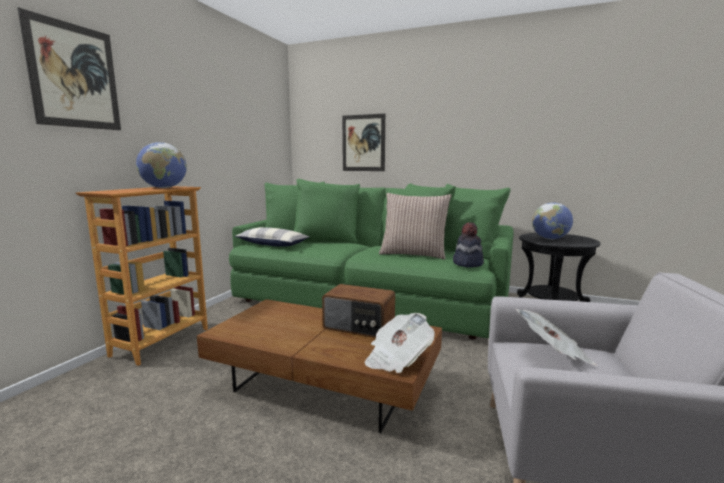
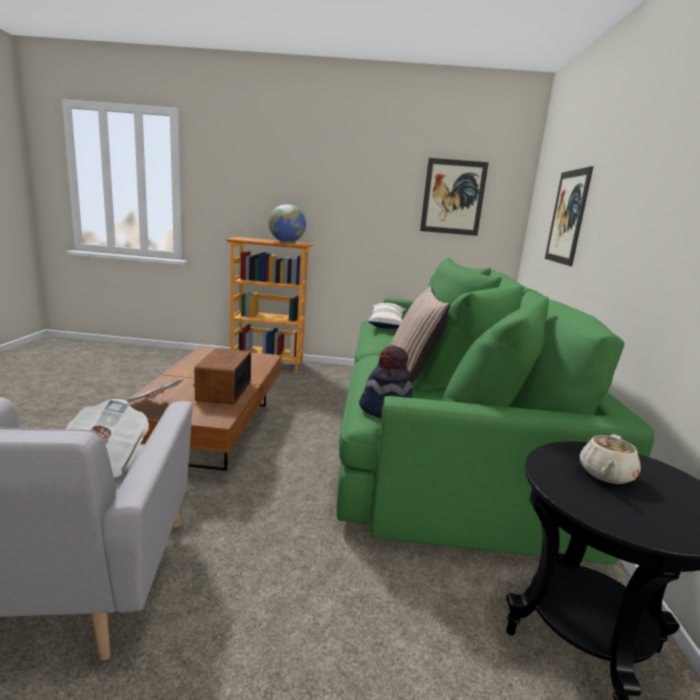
camera: 70 degrees right, 5 degrees up
picture [17,8,121,130] -> picture moved to [420,158,489,236]
globe [532,202,573,239] -> beige teapot [580,434,641,484]

